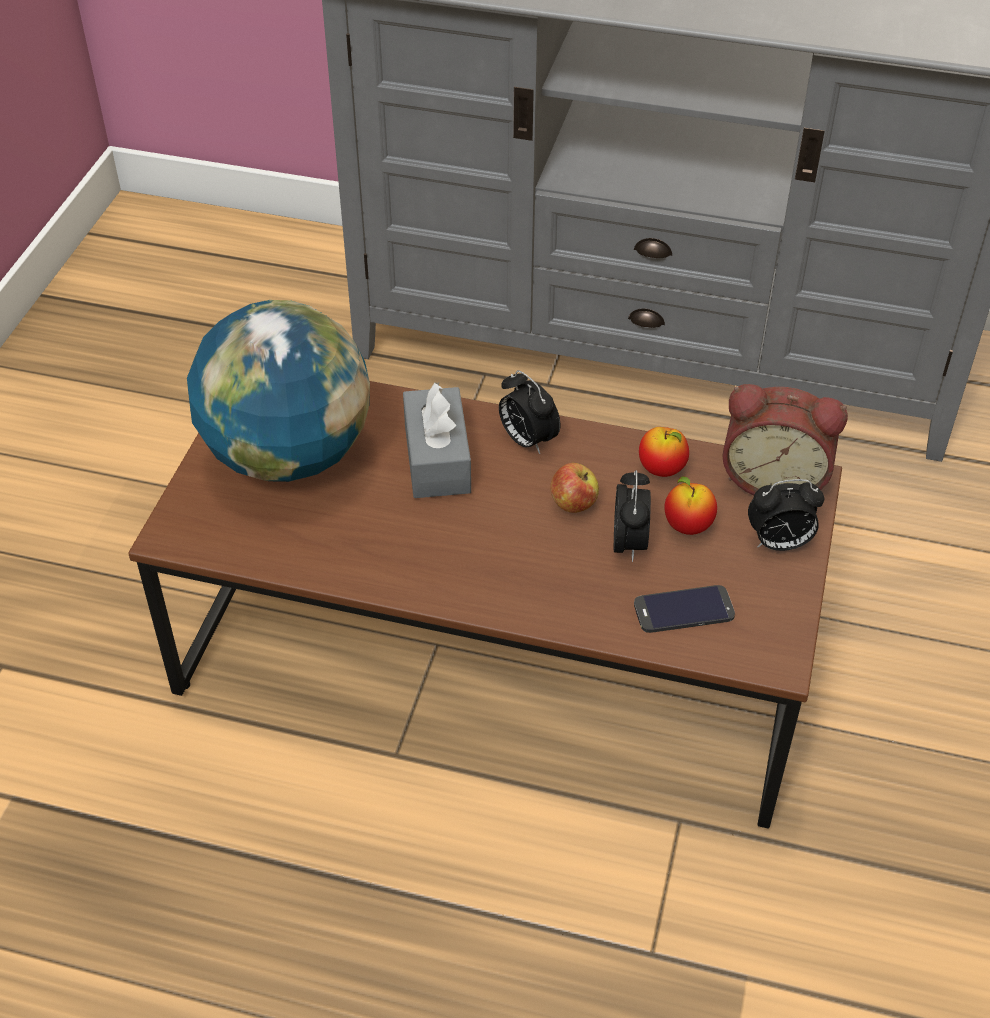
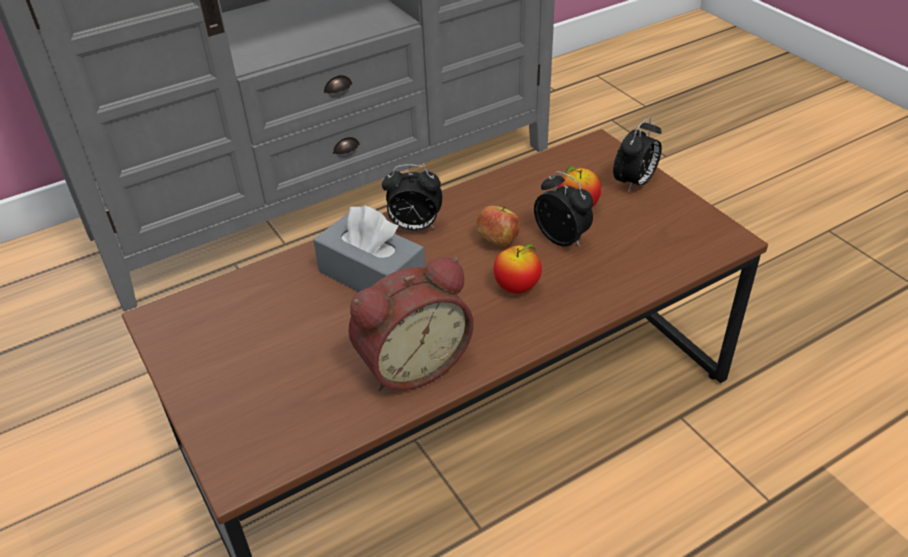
camera: 45 degrees left, 5 degrees down
globe [187,300,370,482] -> none
phone [634,585,735,633] -> none
apple [639,427,689,477] -> apple moved to [494,244,542,294]
alarm clock [722,384,848,495] -> alarm clock moved to [348,257,474,391]

